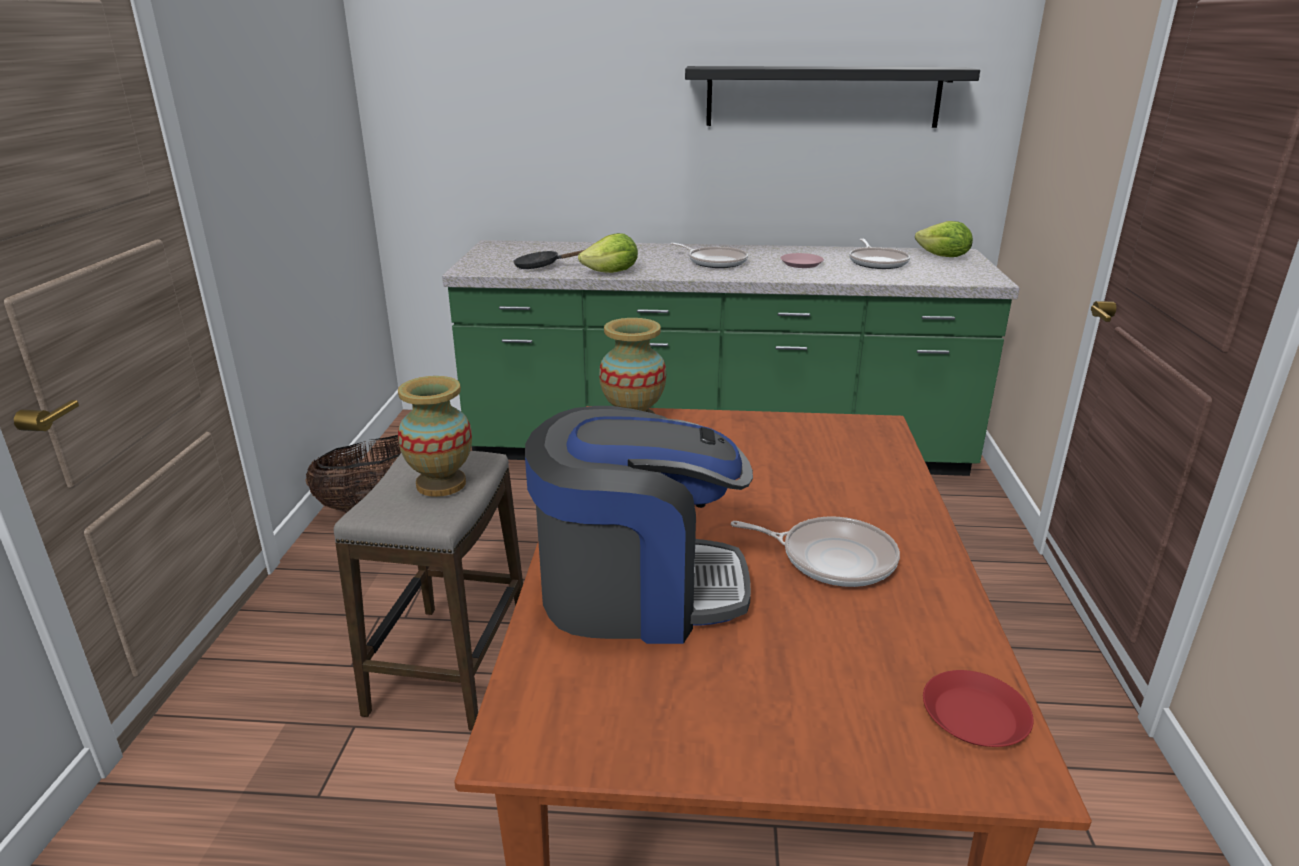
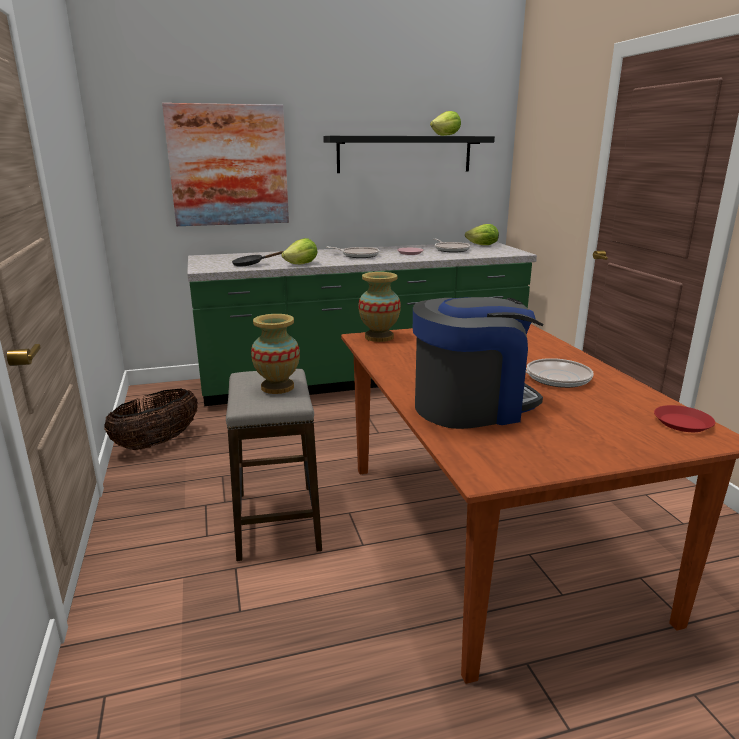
camera: 20 degrees left, 5 degrees down
none -> picture [162,103,289,226]
none -> lettuce [430,111,461,136]

